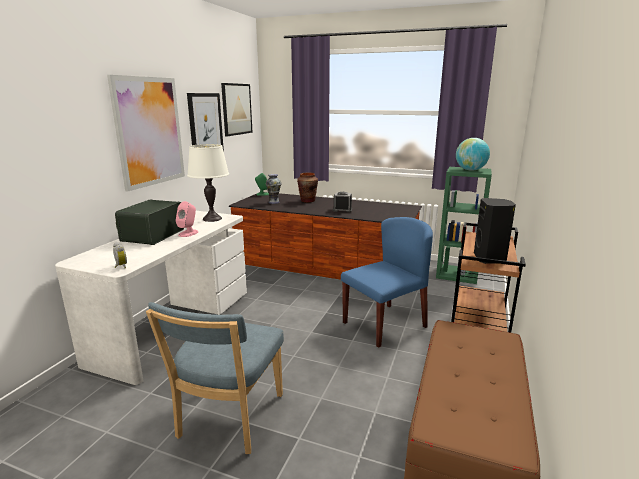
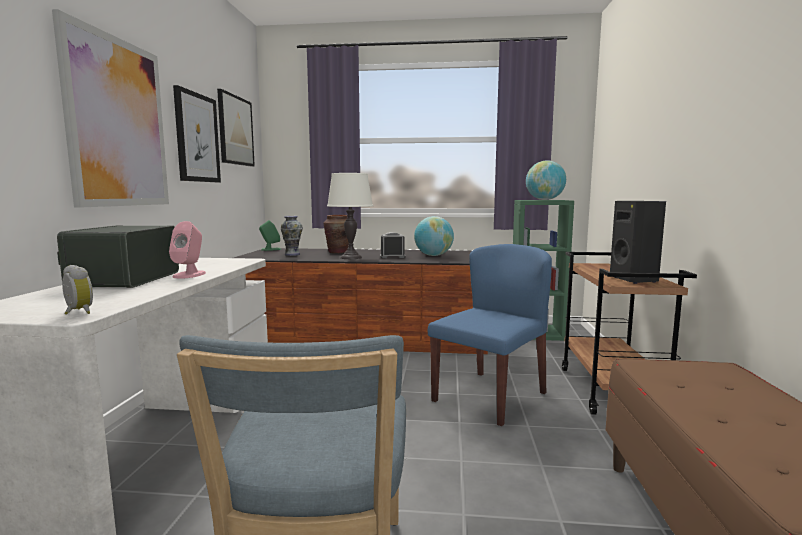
camera: 15 degrees left, 10 degrees down
white table lamp [187,144,229,222] -> white table lamp moved to [327,173,373,259]
none -> globe [414,216,454,256]

